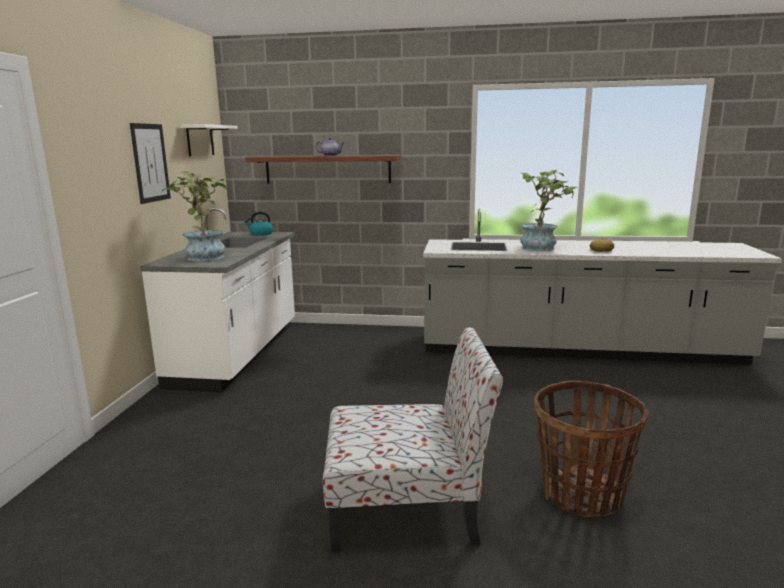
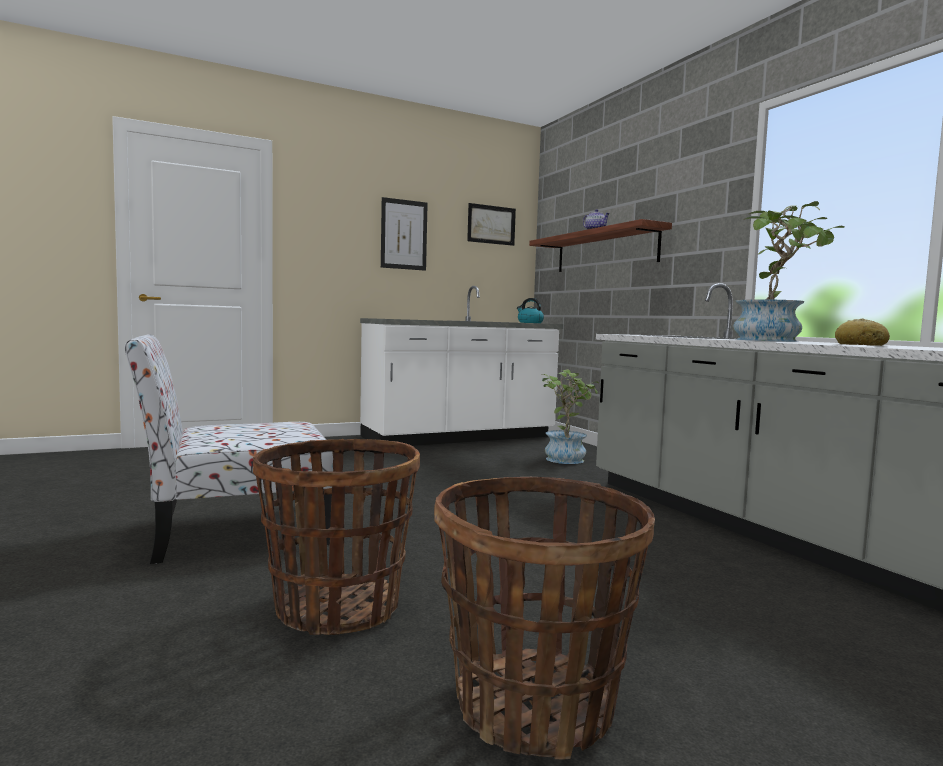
camera: 55 degrees right, 10 degrees down
potted plant [162,171,227,261] -> potted plant moved to [542,369,599,464]
white shelf [180,124,238,156] -> picture [467,203,516,246]
chair [323,327,503,553] -> chair turned 105 degrees clockwise [125,334,333,564]
none -> basket [434,477,655,759]

